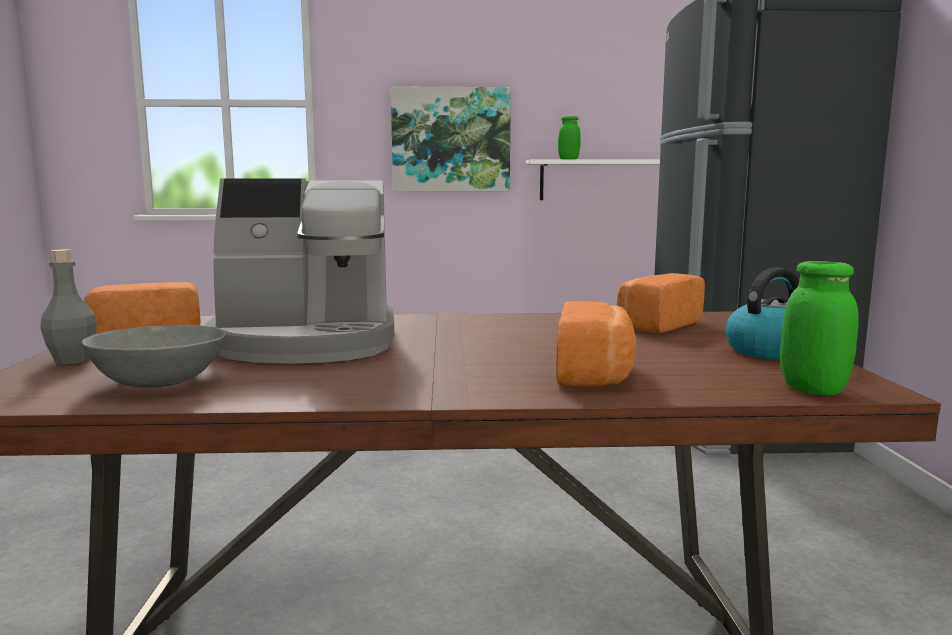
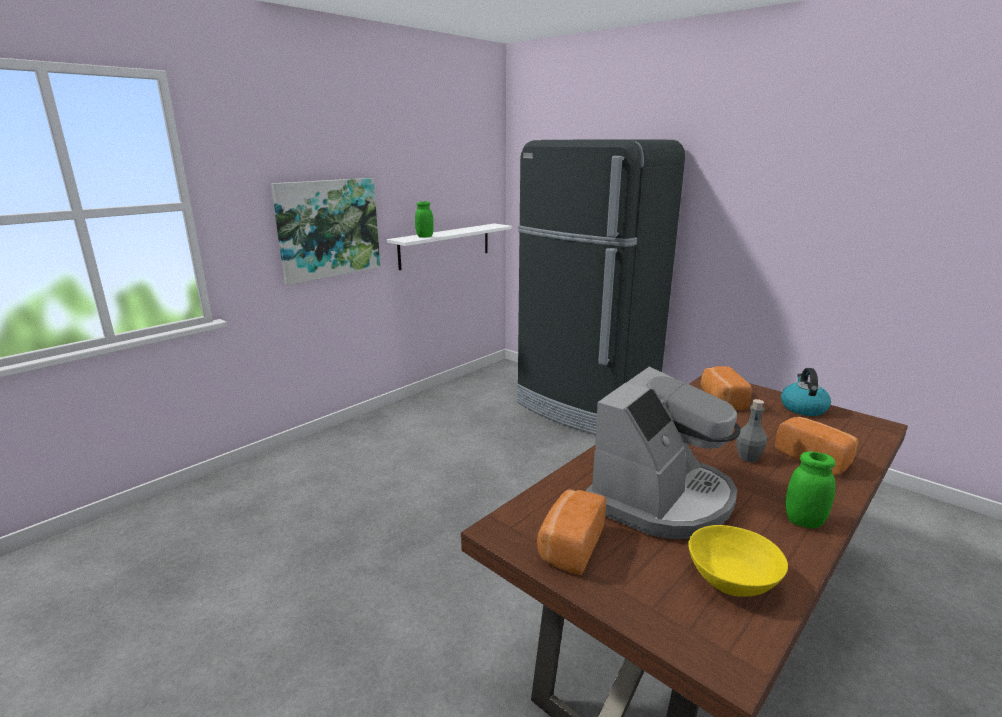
camera: 45 degrees left, 10 degrees up
grey bottle [40,249,97,364] -> grey bottle moved to [736,399,767,463]
grey bowl [81,325,227,388] -> yellow bowl [688,525,788,597]
green jar [780,261,859,395] -> green jar moved to [785,452,836,528]

